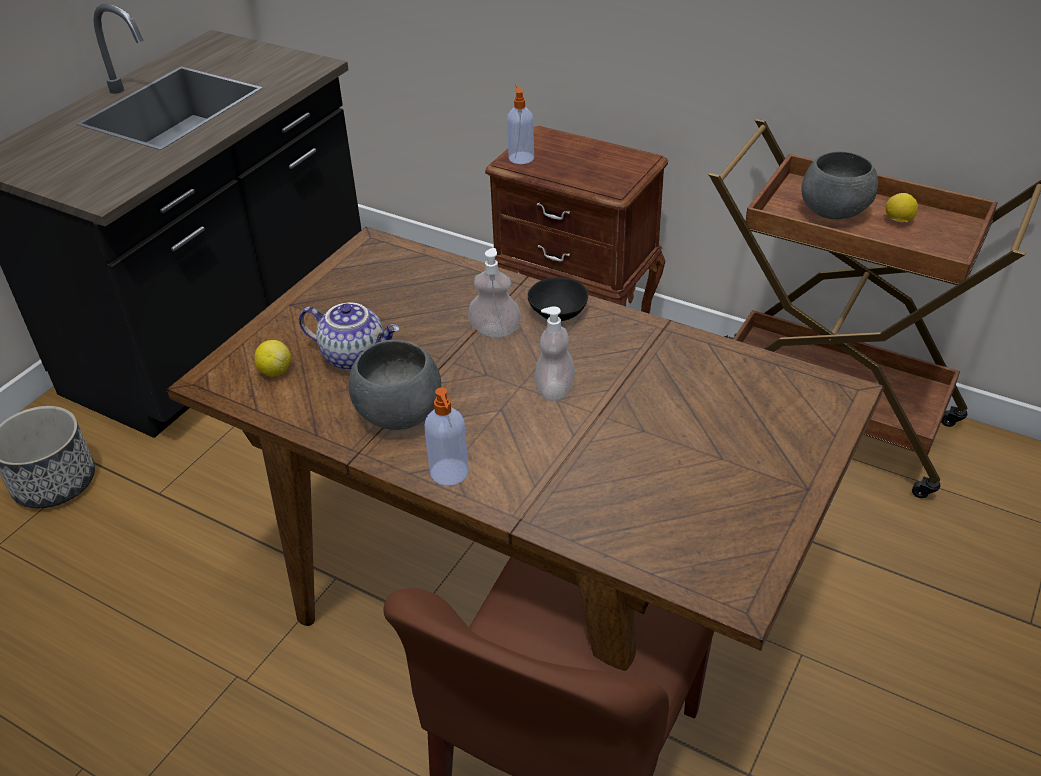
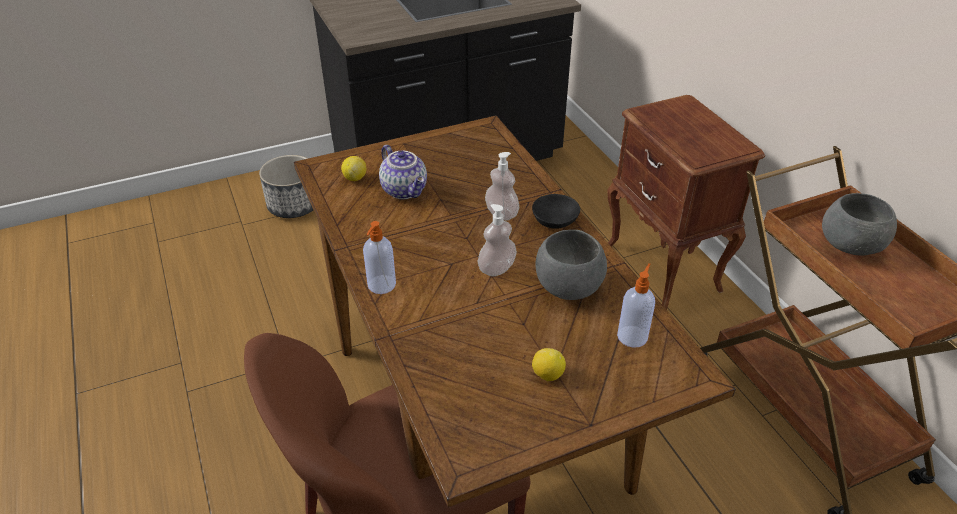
camera: 35 degrees right, 0 degrees up
grey bowl [348,340,441,430] -> grey bowl moved to [535,230,607,300]
soap dispenser [507,85,534,164] -> soap dispenser moved to [617,263,655,348]
lemon [886,193,918,222] -> lemon moved to [532,348,566,381]

